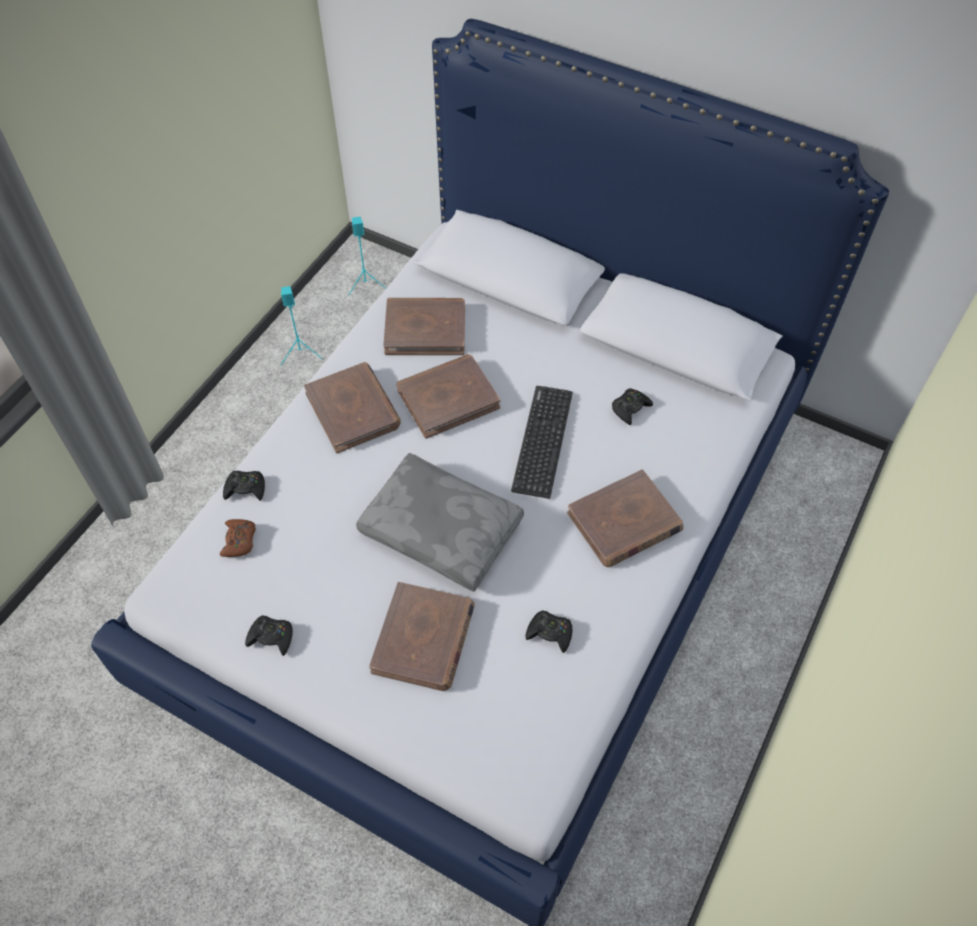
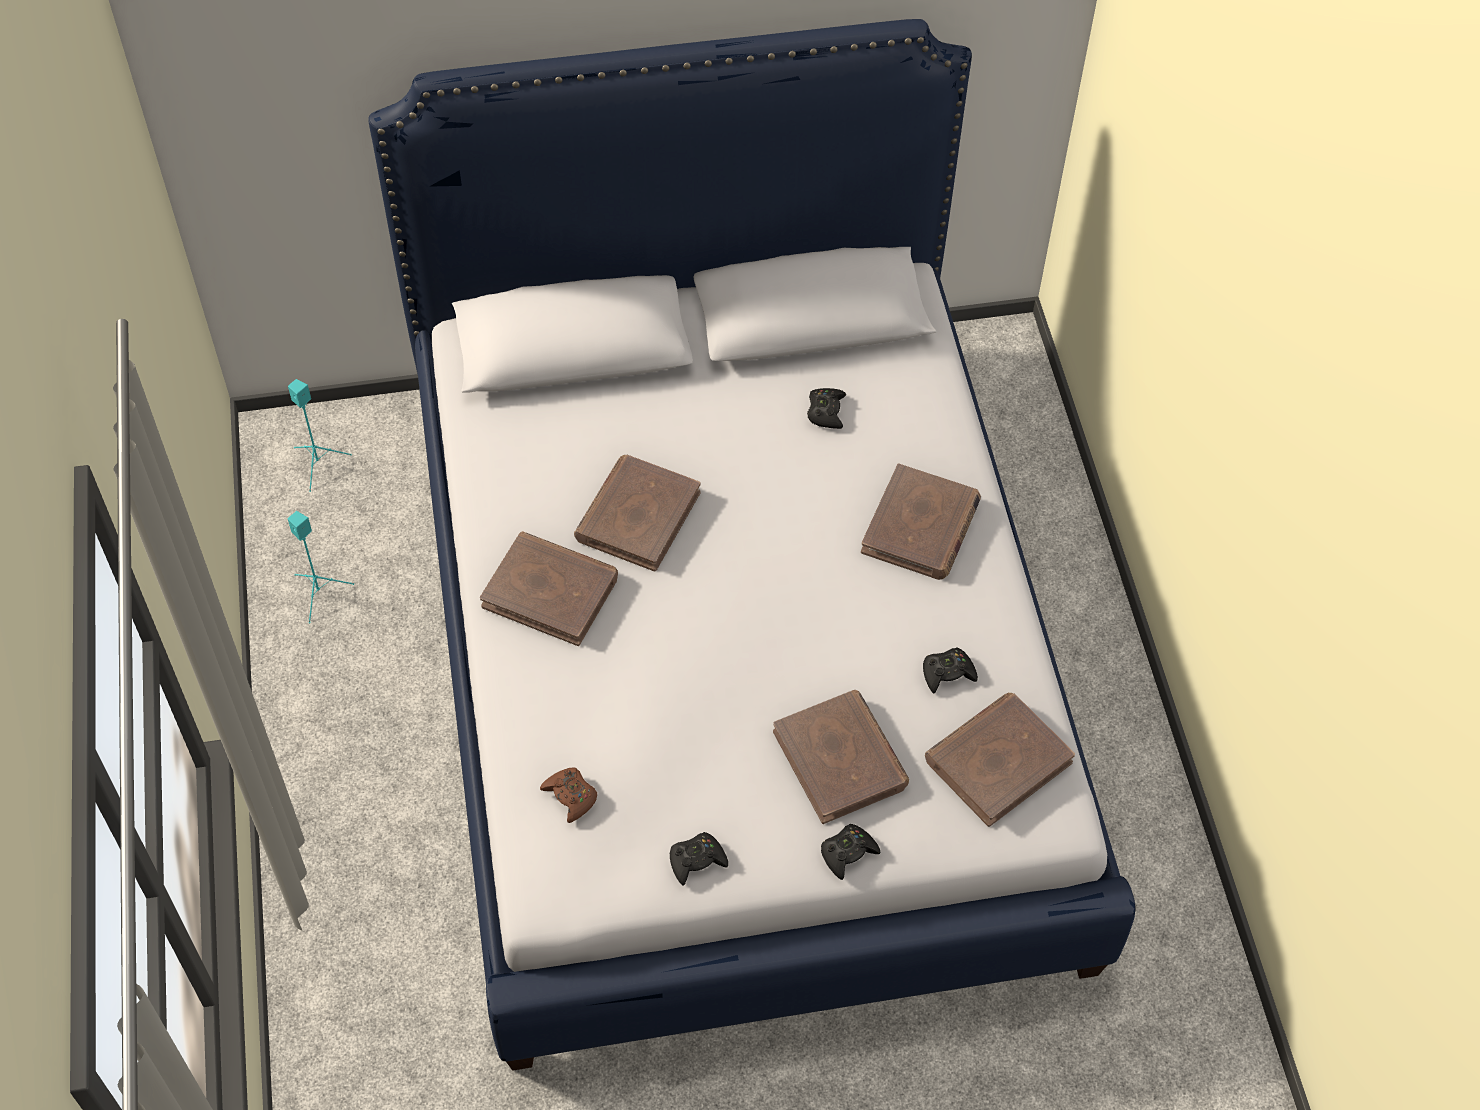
camera: 40 degrees left, 0 degrees up
black game controller [223,470,265,501] -> black game controller moved to [821,824,880,880]
grey pillow [356,453,524,592] -> none
brown book [383,298,465,355] -> brown book moved to [925,693,1075,827]
keyboard [511,386,573,499] -> none

